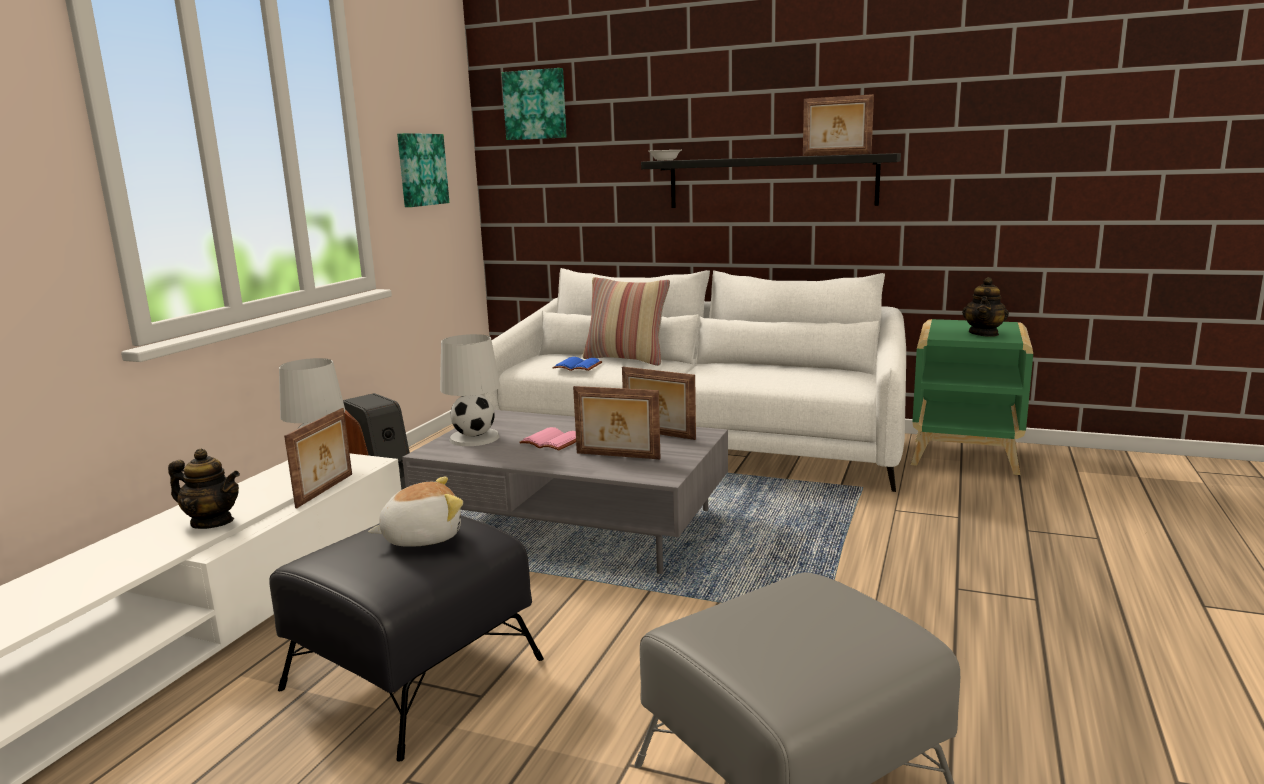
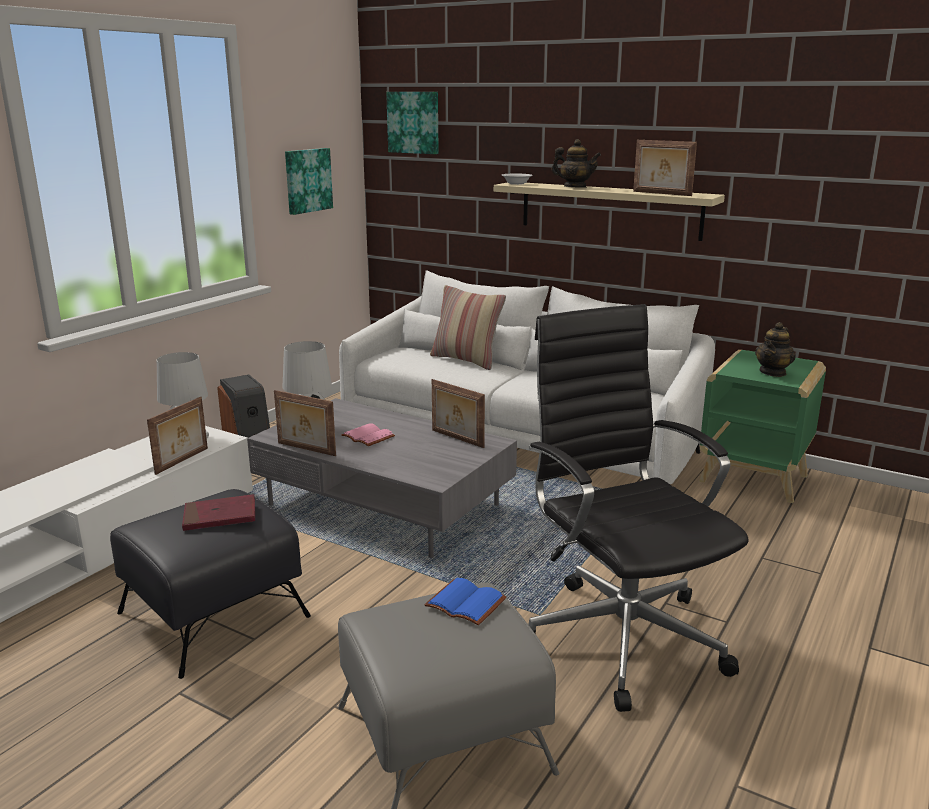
camera: 10 degrees right, 5 degrees up
teapot [168,449,240,529] -> teapot moved to [551,139,601,188]
plush toy [368,477,463,547] -> red book [182,494,255,531]
blue book [552,357,602,371] -> blue book moved to [424,578,506,625]
picture frame [573,386,660,459] -> picture frame moved to [274,390,336,456]
black shelf [641,153,901,208] -> beige shelf [494,182,725,241]
none -> black office chair [528,304,749,712]

